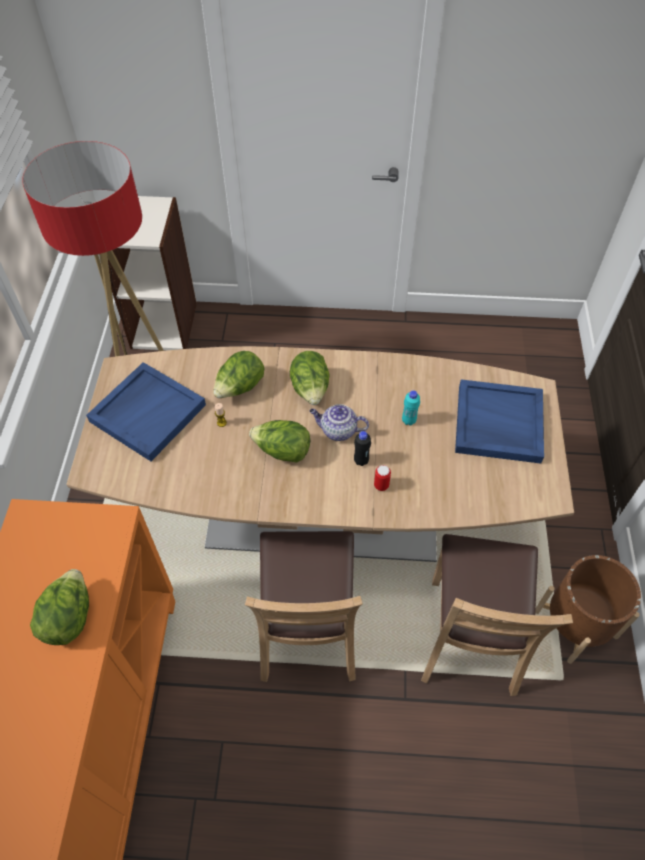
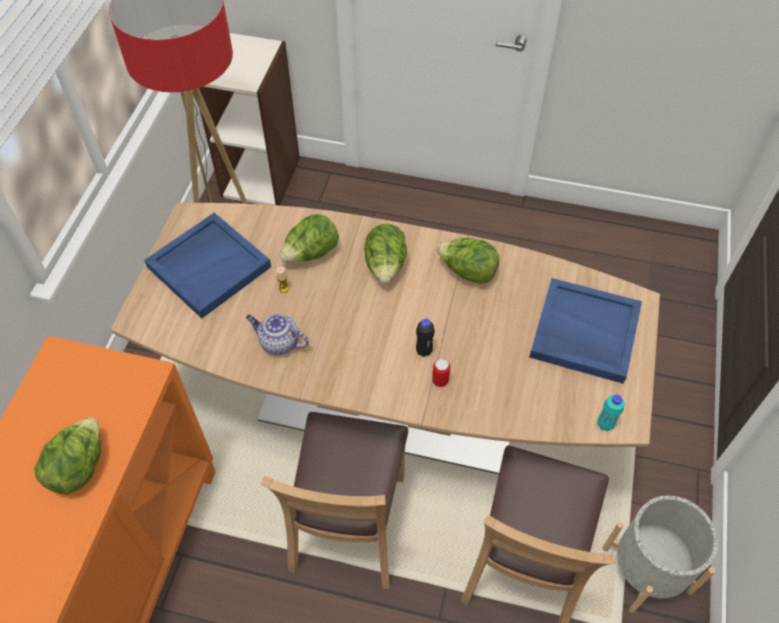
camera: 10 degrees right, 0 degrees up
lettuce [249,420,310,463] -> lettuce moved to [437,238,499,284]
teapot [310,404,369,441] -> teapot moved to [246,314,309,355]
turquoise bottle [402,390,420,426] -> turquoise bottle moved to [597,394,625,431]
brown planter [535,555,641,664] -> grey planter [603,496,718,613]

